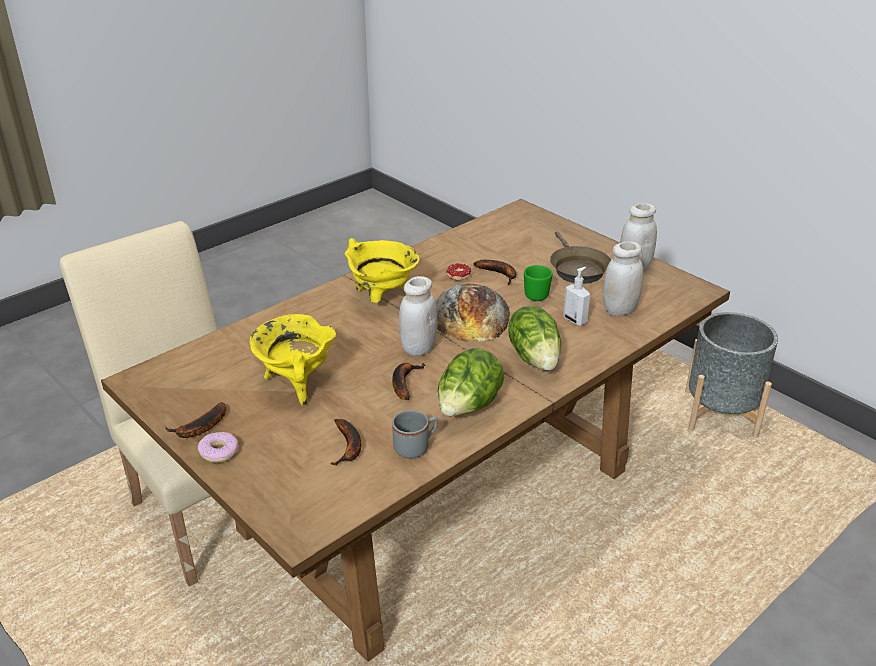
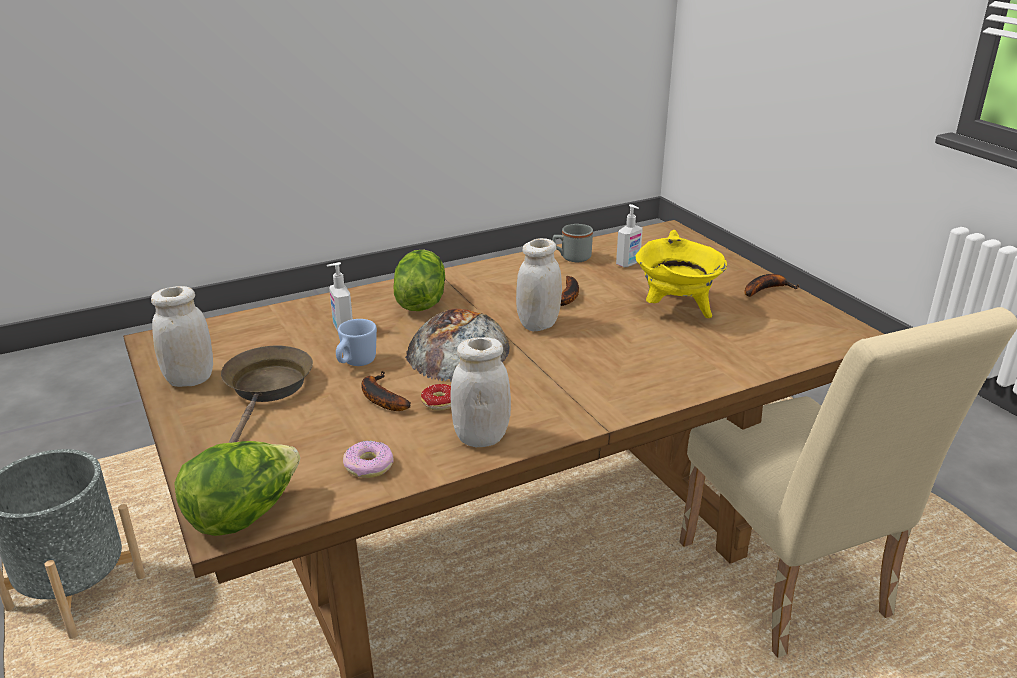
camera: 165 degrees left, 5 degrees down
donut [198,432,239,463] -> donut moved to [343,441,394,478]
banana [330,419,361,465] -> soap dispenser [616,204,643,267]
yellow cooking pot [345,238,420,303] -> none
lettuce [438,348,504,416] -> lettuce moved to [174,441,300,536]
green mug [524,265,553,301] -> blue mug [336,319,377,366]
white jar [603,241,643,316] -> white jar moved to [450,337,511,447]

